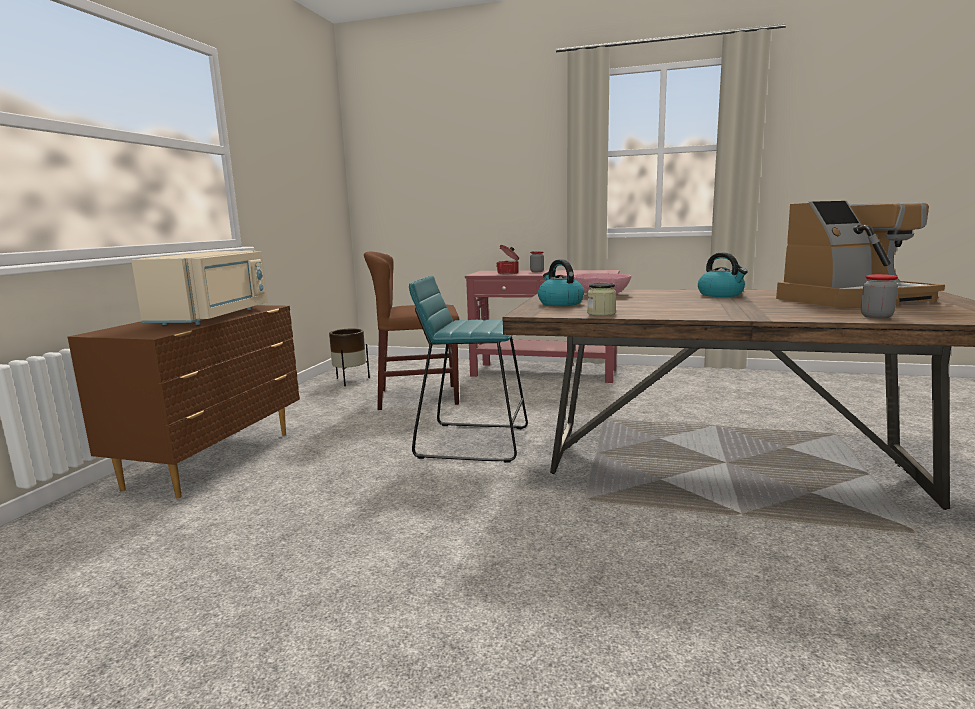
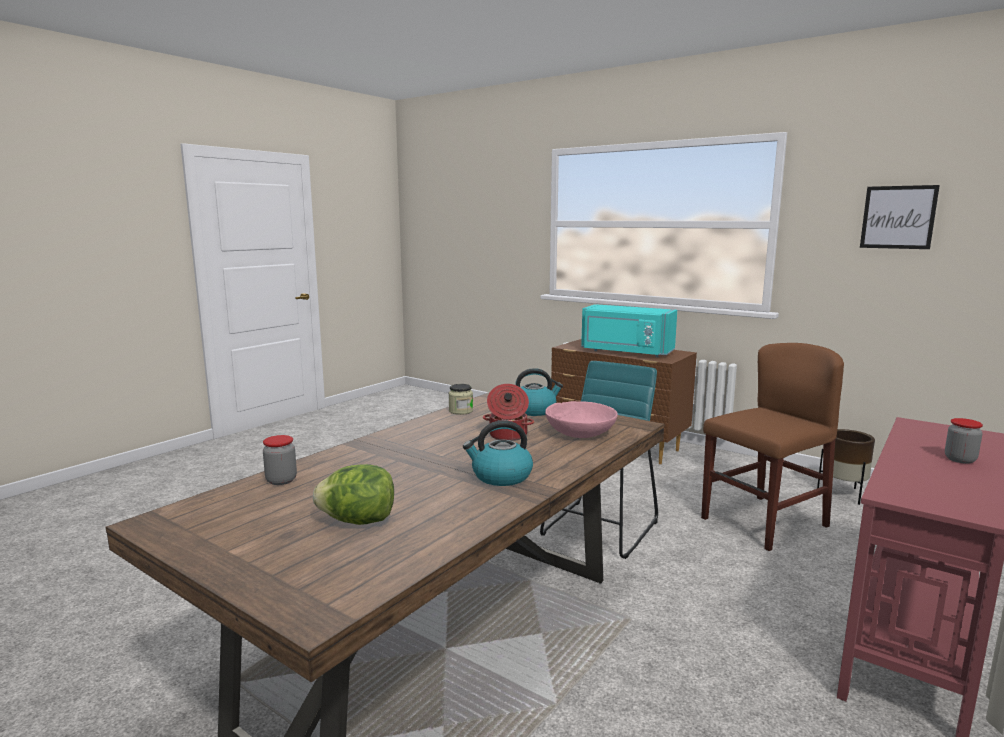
camera: 110 degrees right, 0 degrees up
beige microwave [131,250,268,325] -> turquoise microwave [581,304,677,357]
brown chair [364,251,460,410] -> brown chair turned 45 degrees clockwise [701,343,844,551]
cooking pot [496,245,519,274] -> cooking pot moved to [483,384,534,441]
coffee machine [776,201,945,307] -> lettuce [313,464,394,525]
none -> picture [860,185,940,249]

